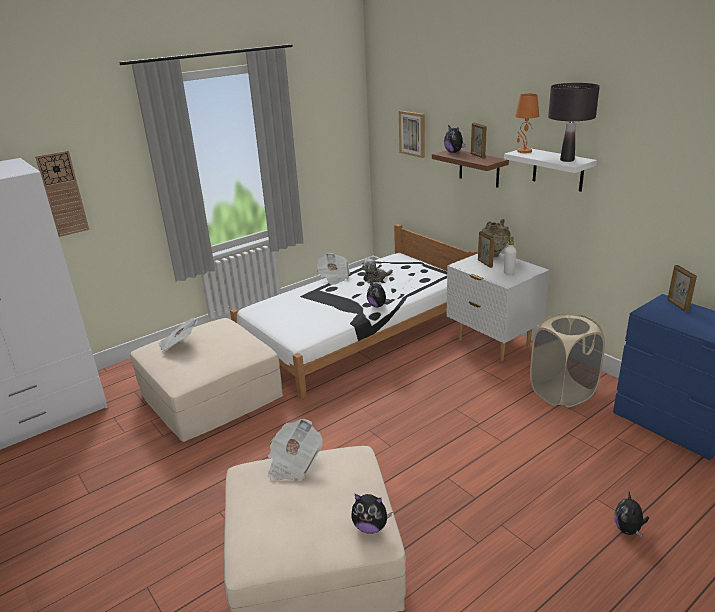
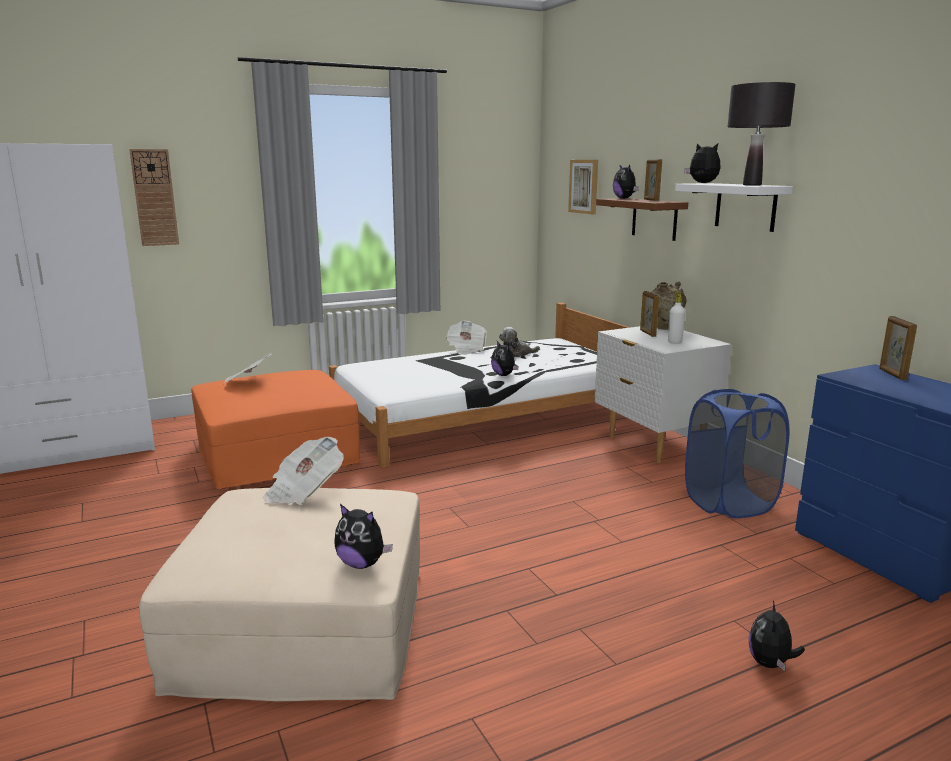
camera: 10 degrees right, 10 degrees down
beige ottoman [130,318,283,442] -> orange ottoman [191,370,361,489]
orange table lamp [515,94,539,153] -> plush toy [684,143,721,183]
beige laundry basket [530,313,605,407] -> blue laundry basket [685,389,790,518]

